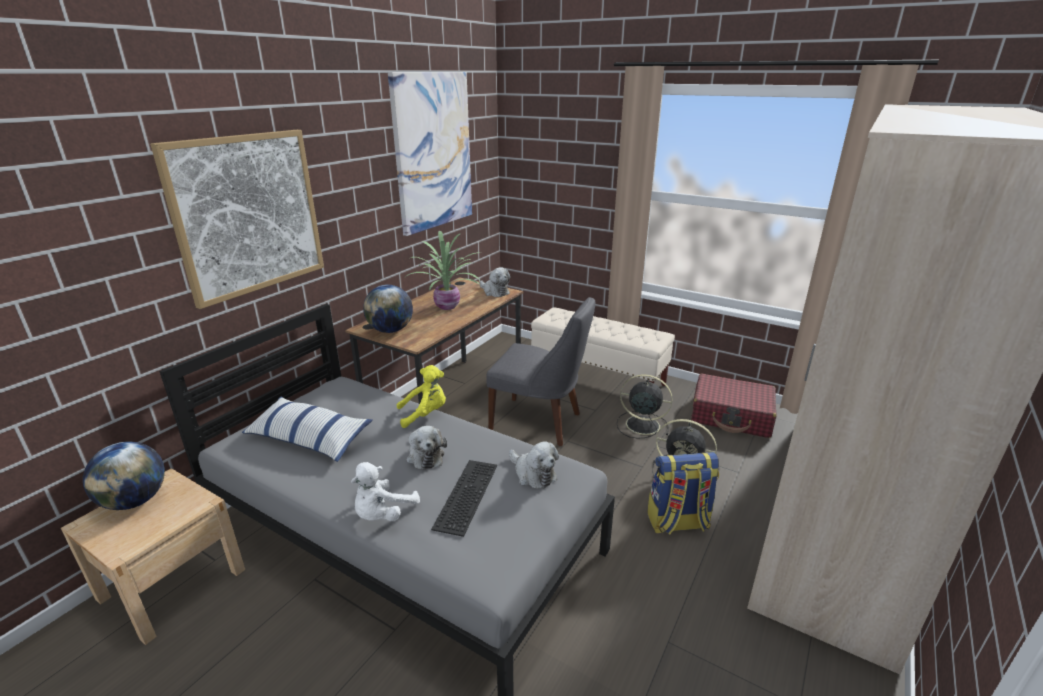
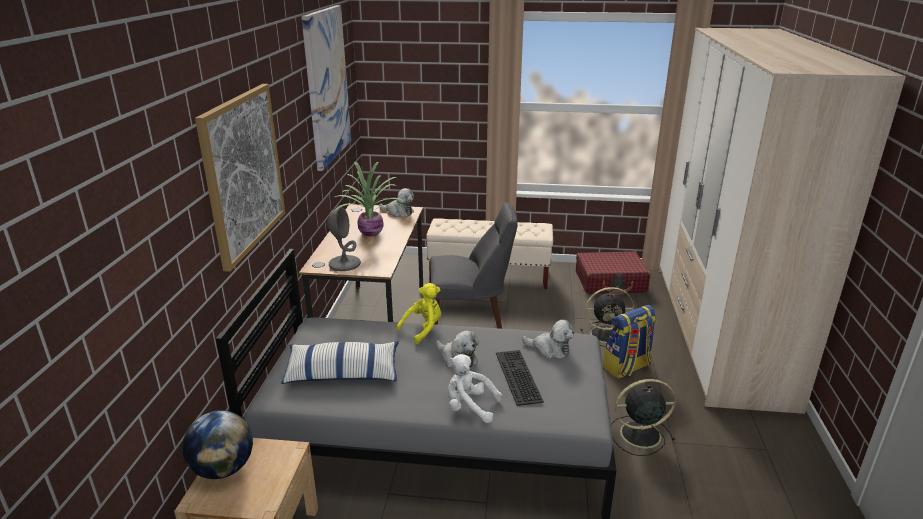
camera: 25 degrees left, 0 degrees up
white plush toy [351,462,420,521] -> white plush toy turned 105 degrees clockwise [448,354,502,423]
globe [363,285,413,333] -> grey table lamp [327,207,361,271]
black fan [617,374,673,438] -> black fan moved to [611,379,676,456]

